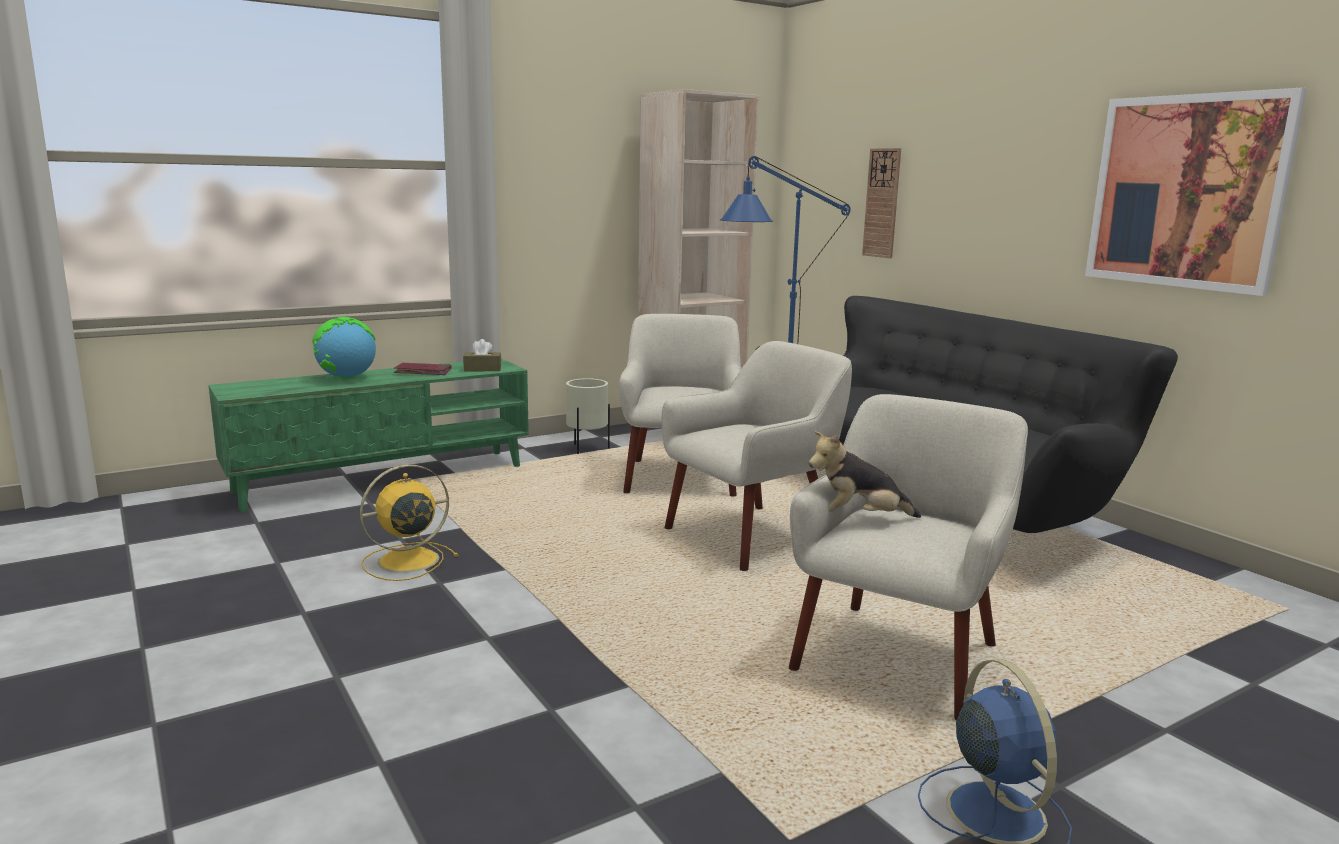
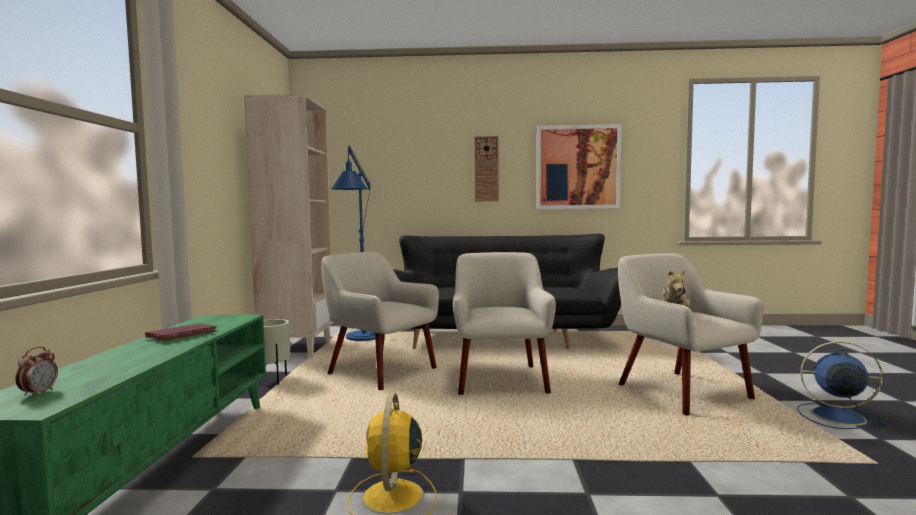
camera: 55 degrees left, 10 degrees down
globe [312,317,376,379] -> none
brown tissue box [463,339,501,371] -> none
wall clock [862,148,901,258] -> wall clock moved to [474,136,499,201]
none -> alarm clock [15,347,58,397]

